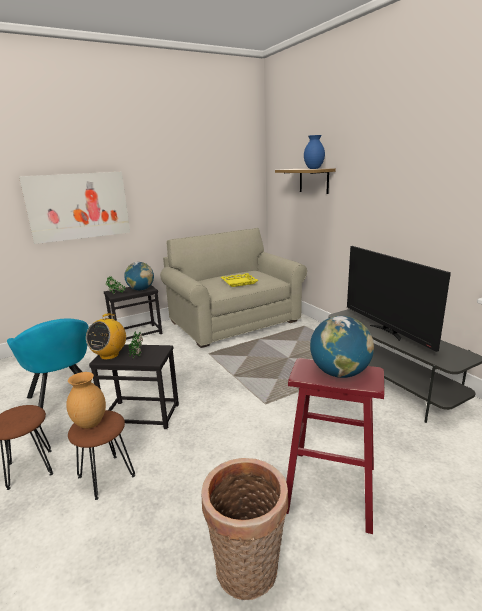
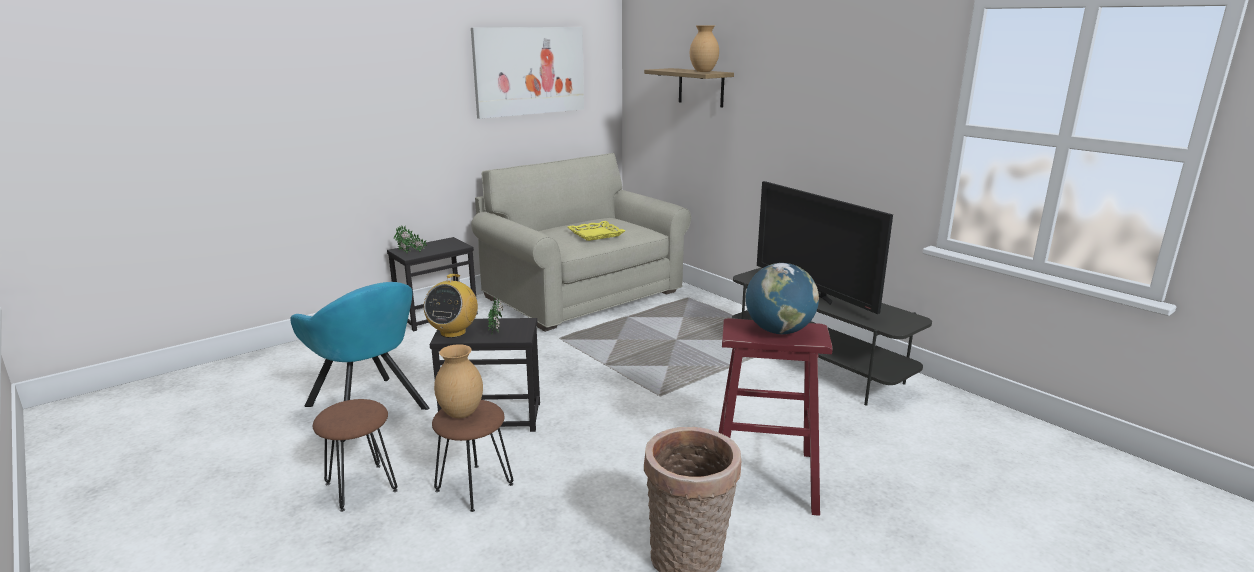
camera: 10 degrees left, 0 degrees up
picture [19,172,130,244] -> picture moved to [471,27,584,119]
globe [124,262,154,291] -> none
blue vase [304,135,325,169] -> brown vase [690,25,719,72]

